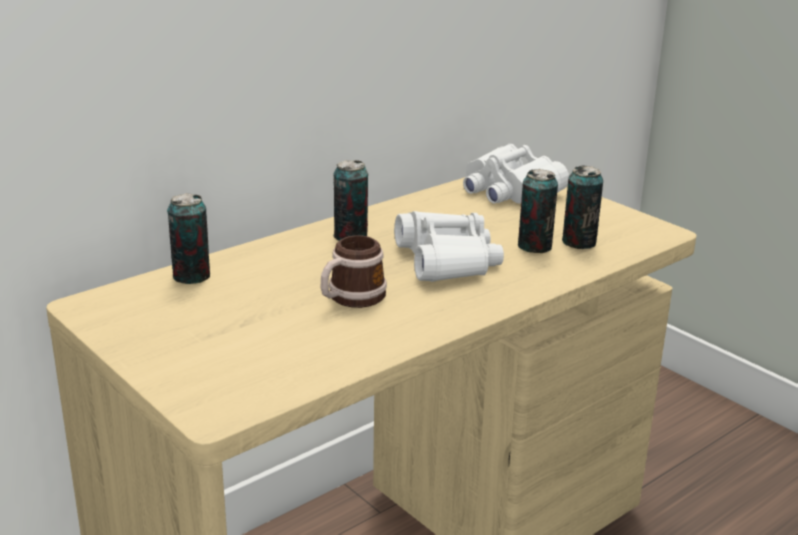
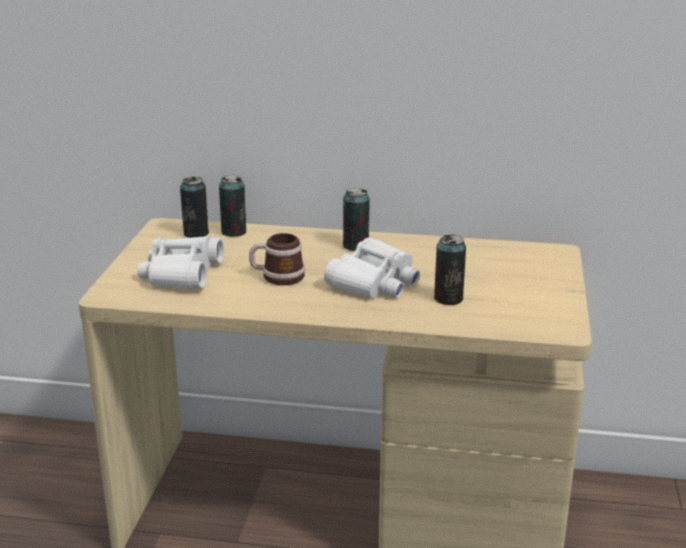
camera: 50 degrees right, 0 degrees up
white binoculars [463,144,569,204] -> white binoculars moved to [137,236,224,290]
can [562,165,603,249] -> can moved to [180,177,209,238]

